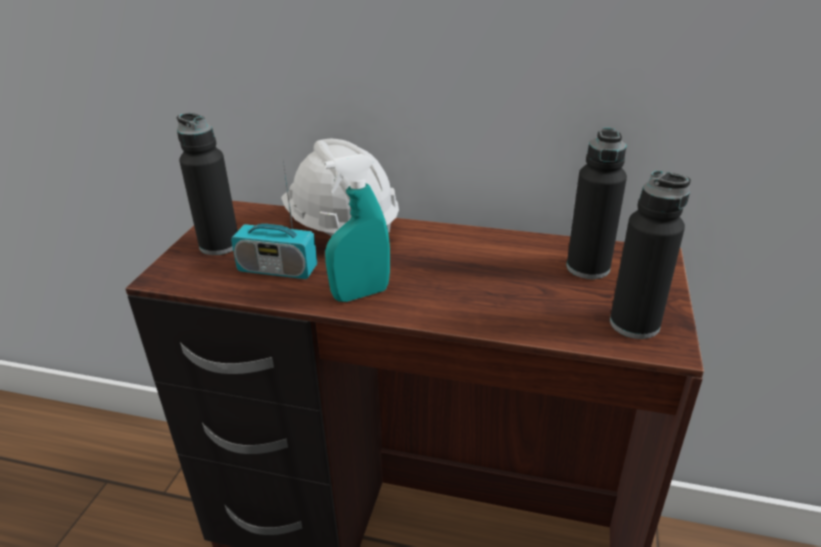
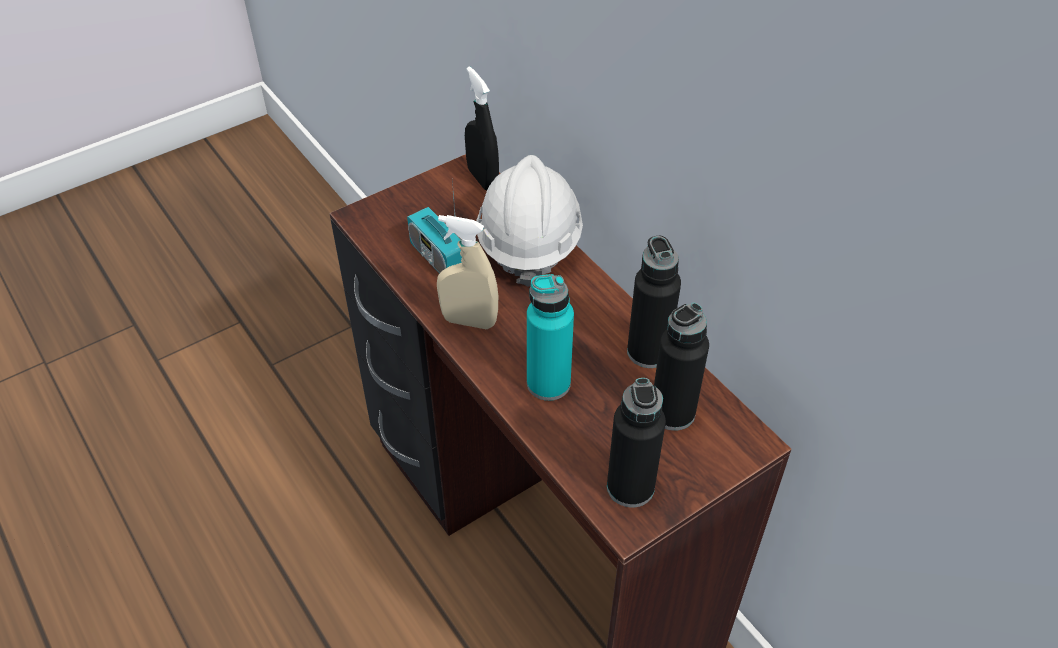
camera: 40 degrees right, 15 degrees up
black bottle [177,113,238,255] -> black bottle moved to [627,236,681,368]
turquoise spray bottle [324,154,390,302] -> beige spray bottle [437,215,498,330]
none -> black spray bottle [465,66,499,190]
none -> turquoise bottle [527,274,574,401]

